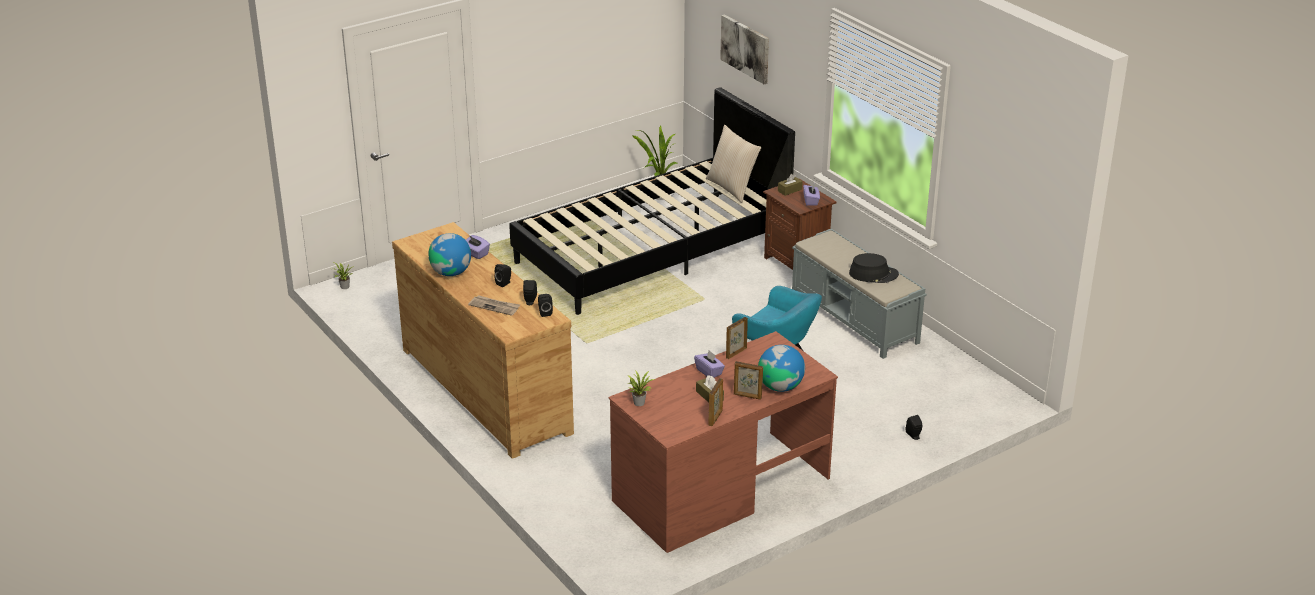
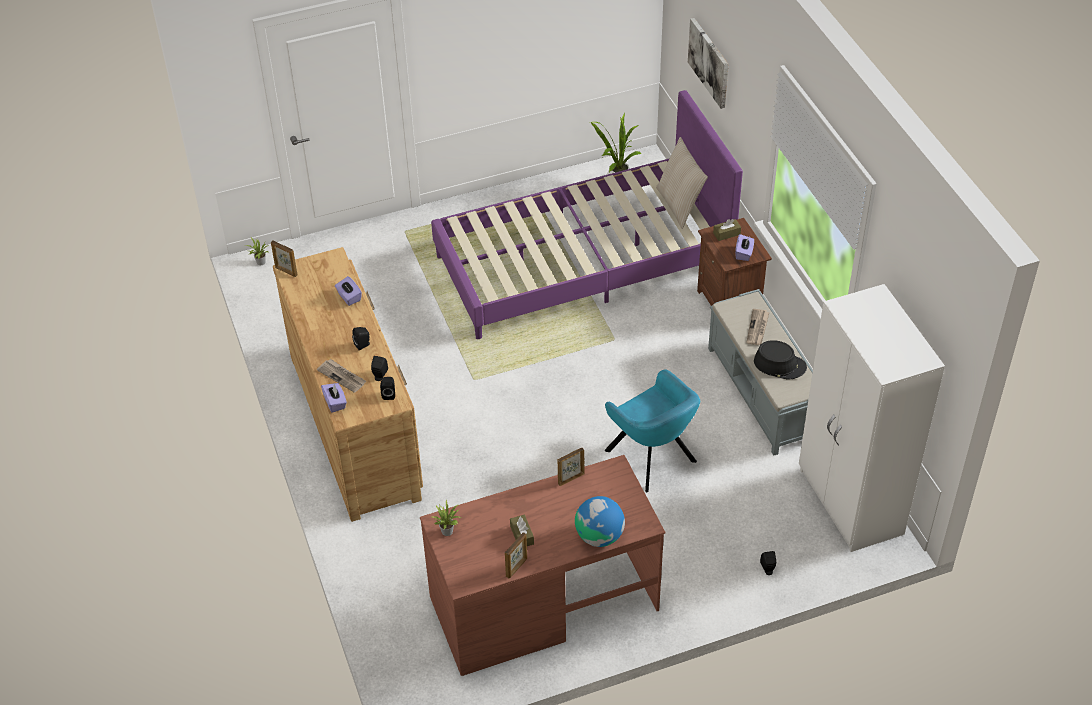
camera: 15 degrees right, 15 degrees up
globe [428,233,471,276] -> none
black bed [509,87,795,315] -> purple bed [431,90,743,339]
purple tissue box [694,351,725,378] -> purple tissue box moved to [321,383,347,413]
picture frame [734,361,763,400] -> picture frame moved to [271,241,298,277]
none -> newspaper [746,309,770,345]
none -> white wardrobe [799,284,945,552]

